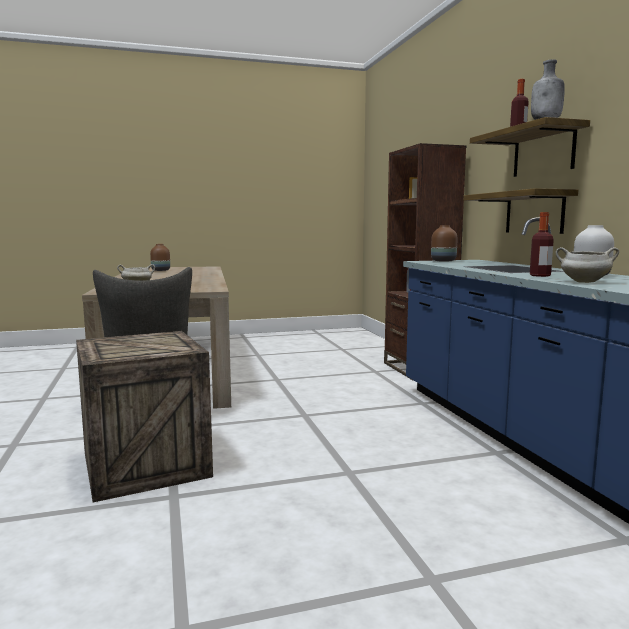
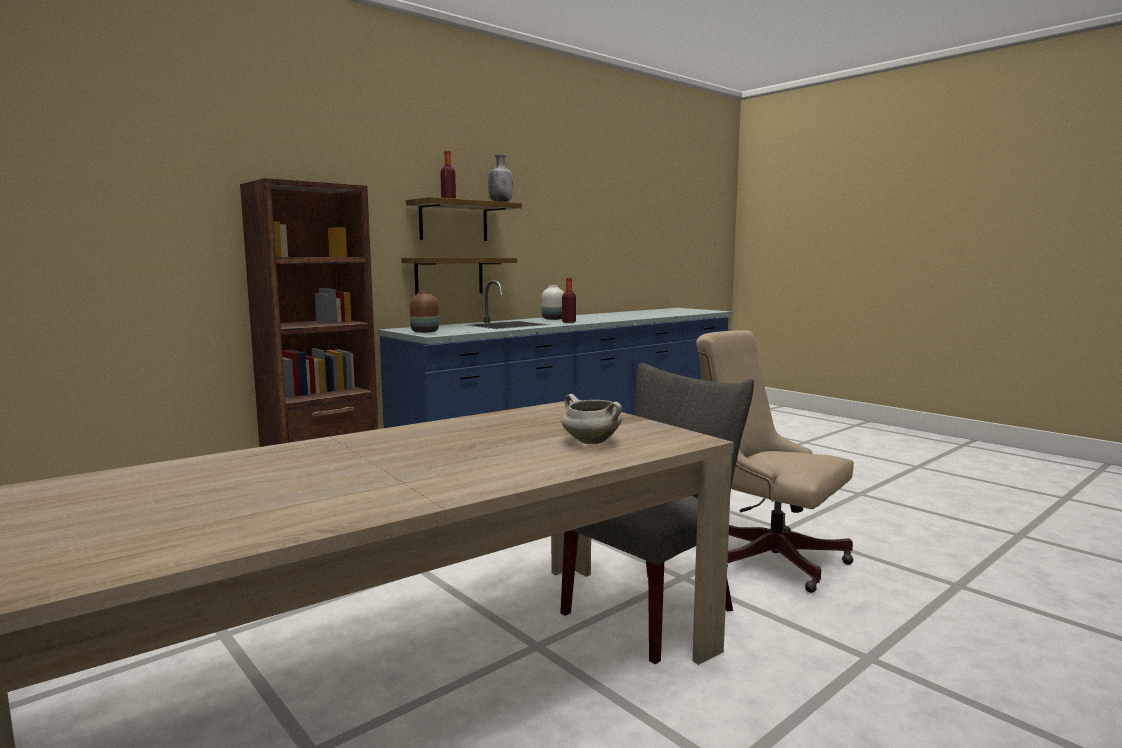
camera: 115 degrees left, 0 degrees up
crate [76,331,213,502] -> beige office chair [696,330,854,593]
brown vase [150,244,170,271] -> none
white cooking pot [556,247,619,283] -> none

